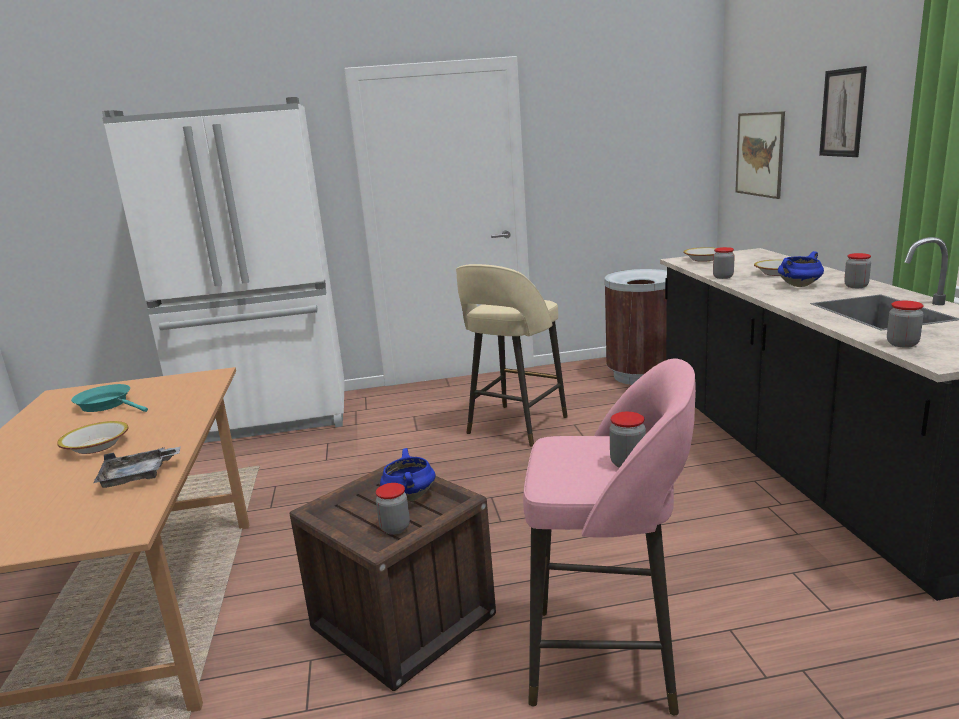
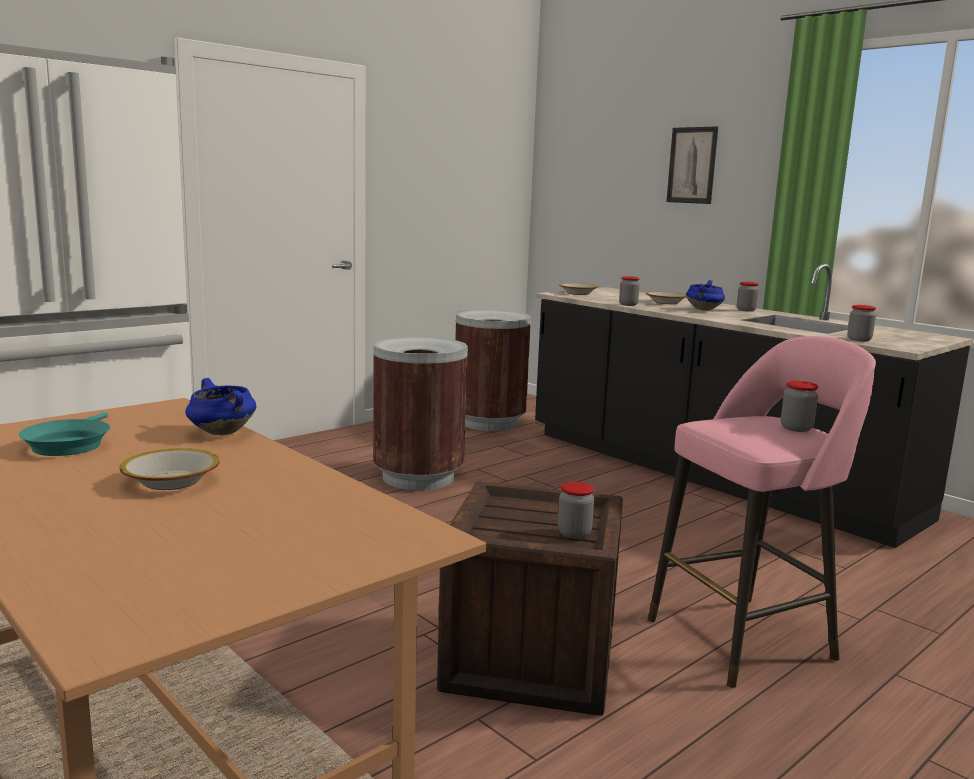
camera: 35 degrees left, 5 degrees down
turquoise frying pan [71,384,148,412] -> turquoise frying pan turned 90 degrees counterclockwise [19,412,110,456]
grey tray [93,446,181,488] -> none
blue cooking pot [380,448,436,501] -> blue cooking pot moved to [185,378,256,435]
beige stool [456,264,568,447] -> brown trash can [373,336,468,490]
picture [735,111,785,199] -> none

